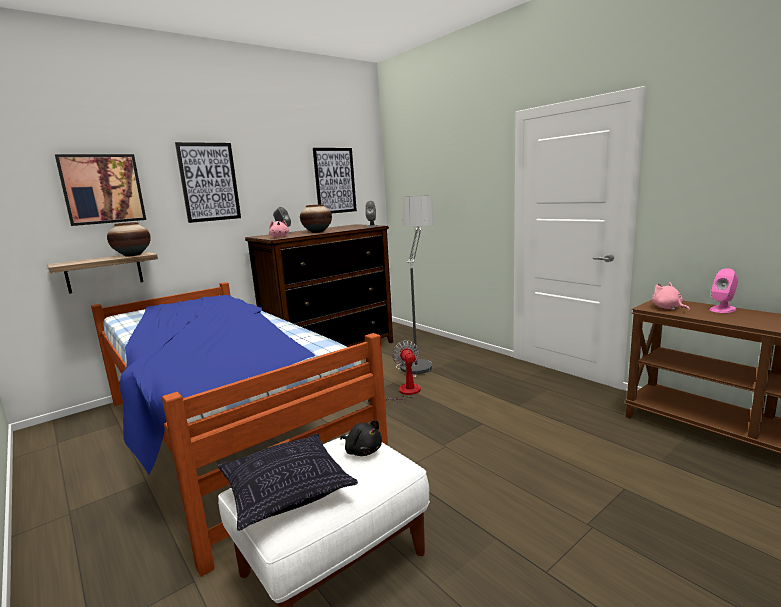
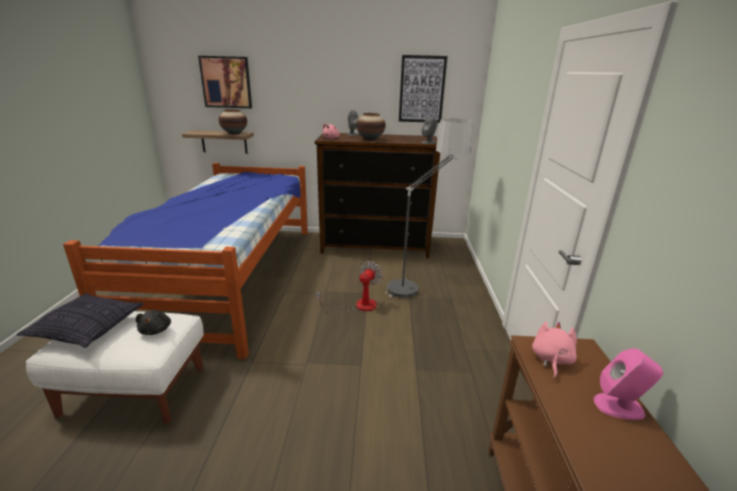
camera: 40 degrees right, 10 degrees up
picture [175,142,241,223] -> none

